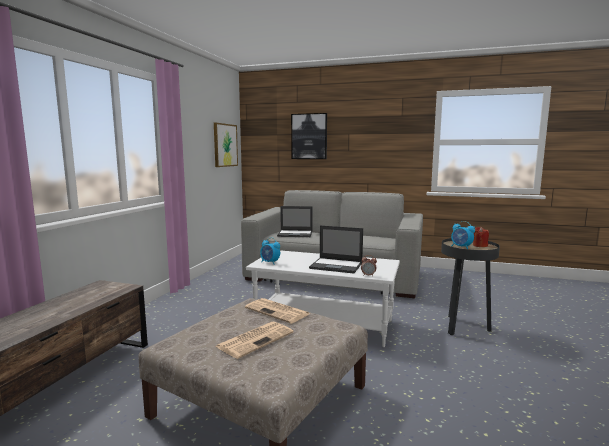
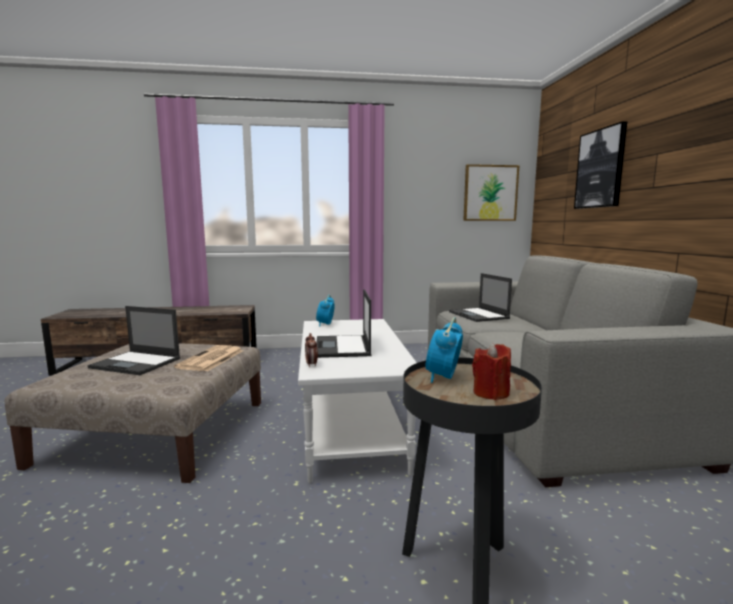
camera: 65 degrees right, 0 degrees up
newspaper [215,321,293,359] -> laptop [88,306,180,375]

